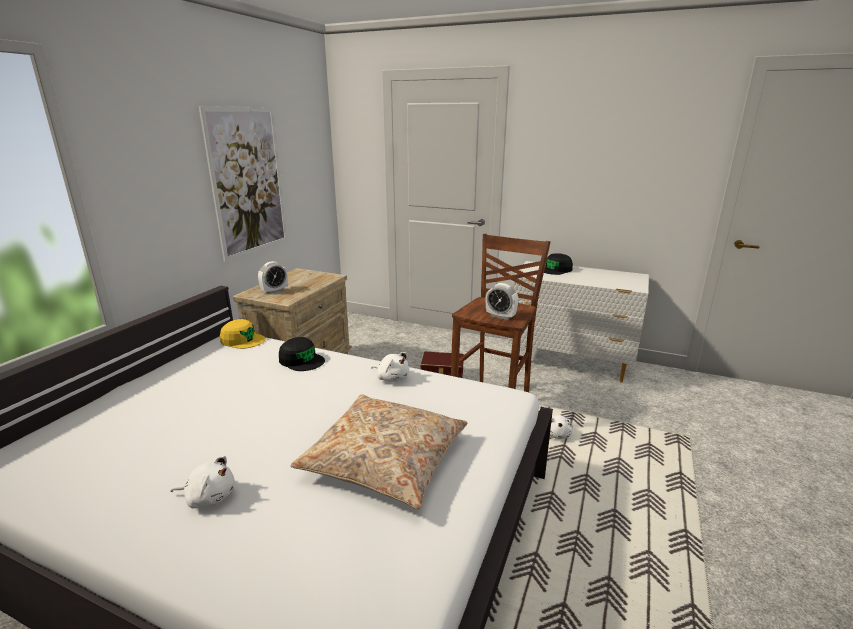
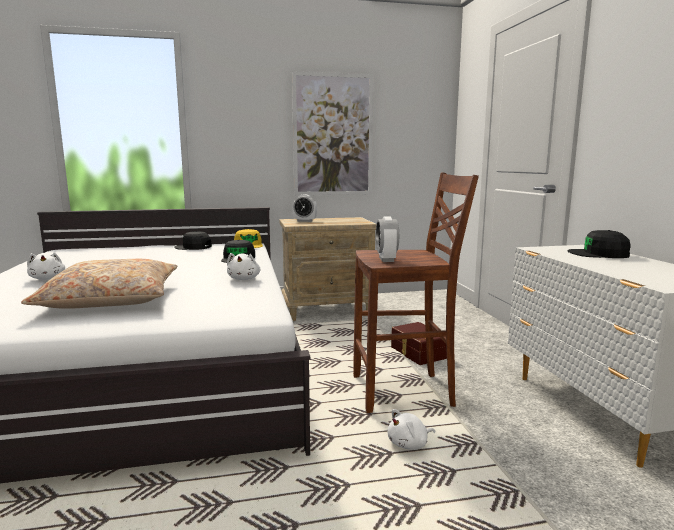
camera: 55 degrees right, 10 degrees down
none -> black cap [174,231,212,250]

